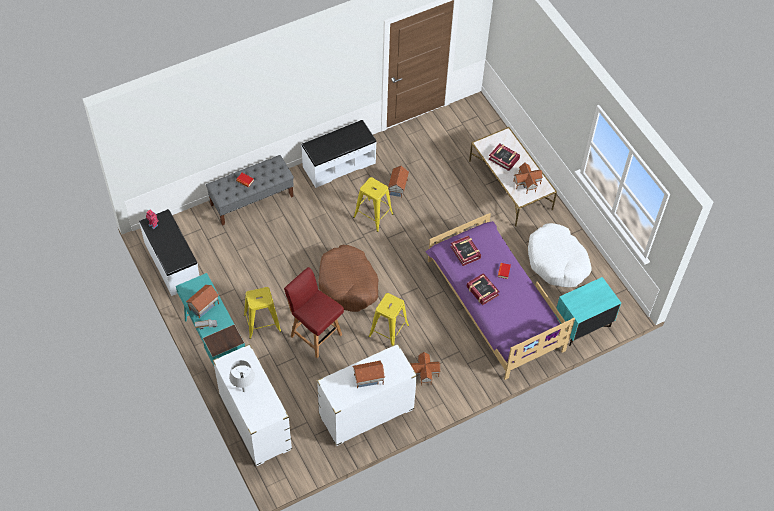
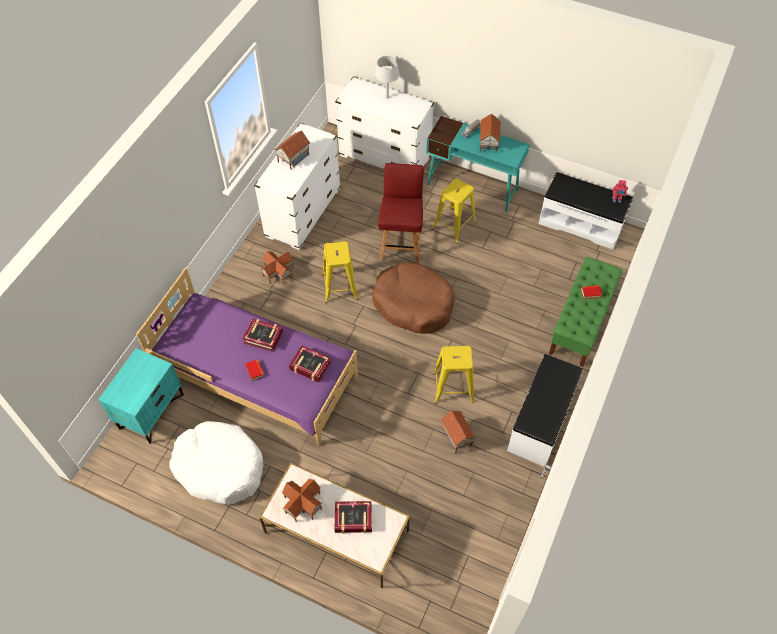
camera: 145 degrees right, 0 degrees up
grey bench [206,155,294,226] -> green bench [549,257,623,367]
red chair [284,267,344,358] -> red chair turned 90 degrees counterclockwise [378,163,424,263]

